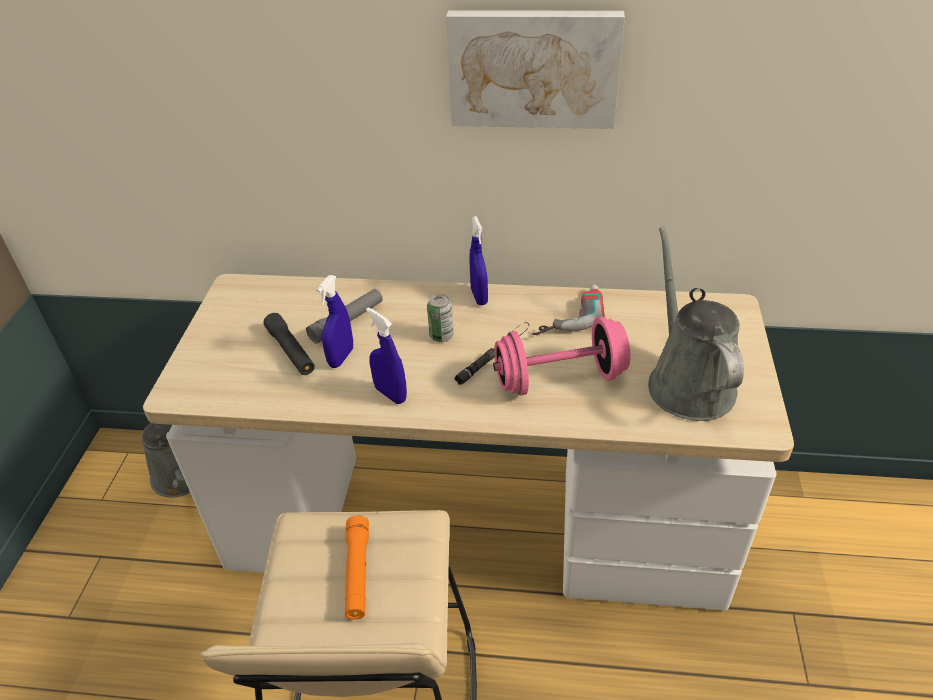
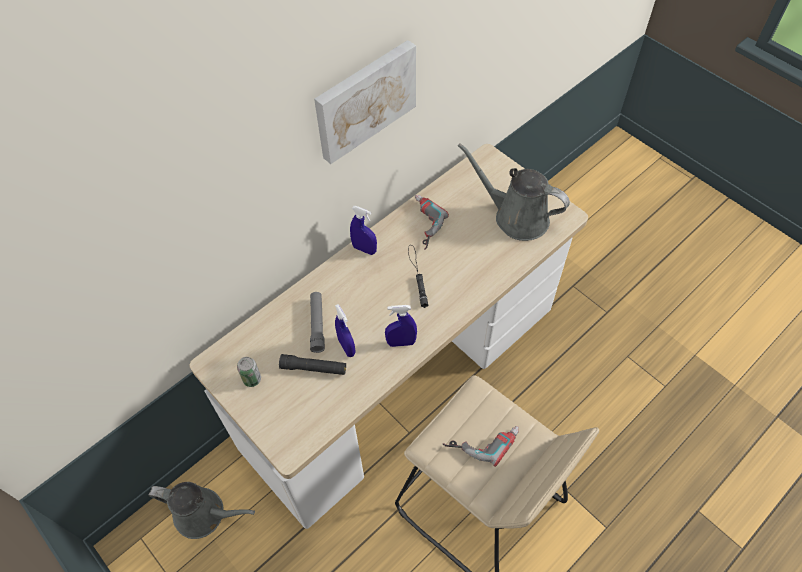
camera: 50 degrees left, 15 degrees up
orange flashlight [345,515,369,620] -> power drill [443,426,519,467]
can [427,294,454,342] -> can moved to [237,357,261,387]
pink dumbbell [493,317,630,396] -> none

